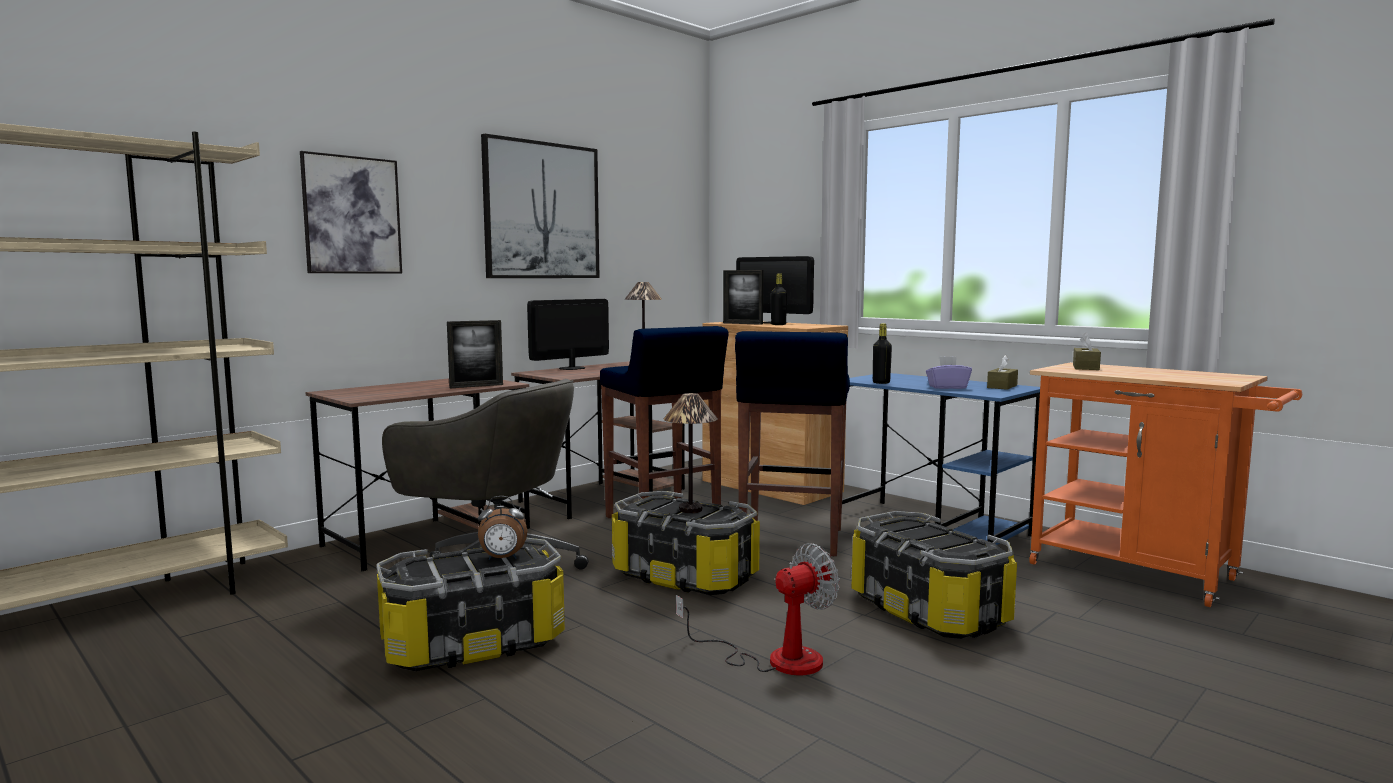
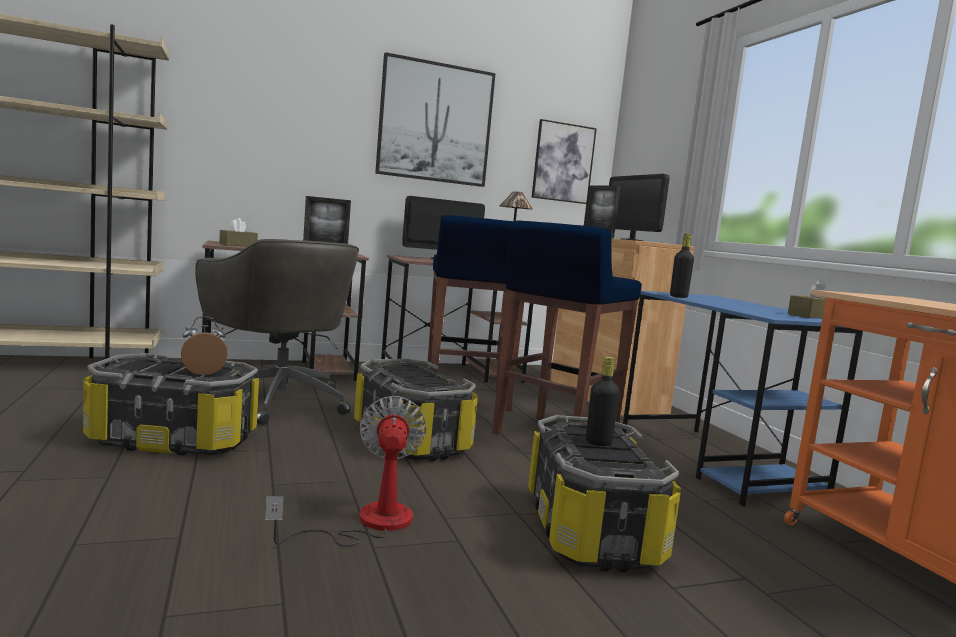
camera: 25 degrees right, 0 degrees up
picture [300,151,402,274] -> picture moved to [532,119,597,204]
alarm clock [478,496,527,560] -> alarm clock turned 135 degrees clockwise [181,316,228,375]
table lamp [663,393,718,513] -> none
fan [676,543,840,675] -> fan turned 90 degrees counterclockwise [265,396,427,547]
black bottle [771,273,787,325] -> black bottle moved to [586,357,620,446]
purple tissue box [926,356,972,389] -> none
brown tissue box [1073,332,1101,370] -> brown tissue box moved to [219,218,258,247]

